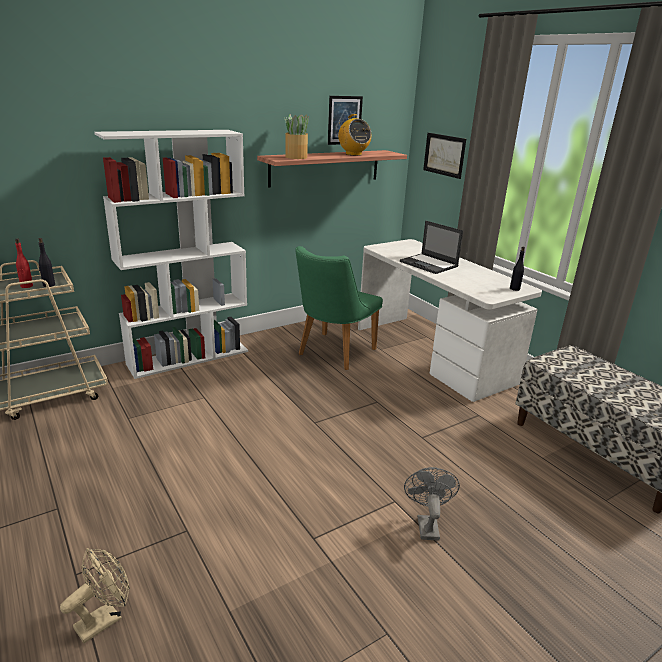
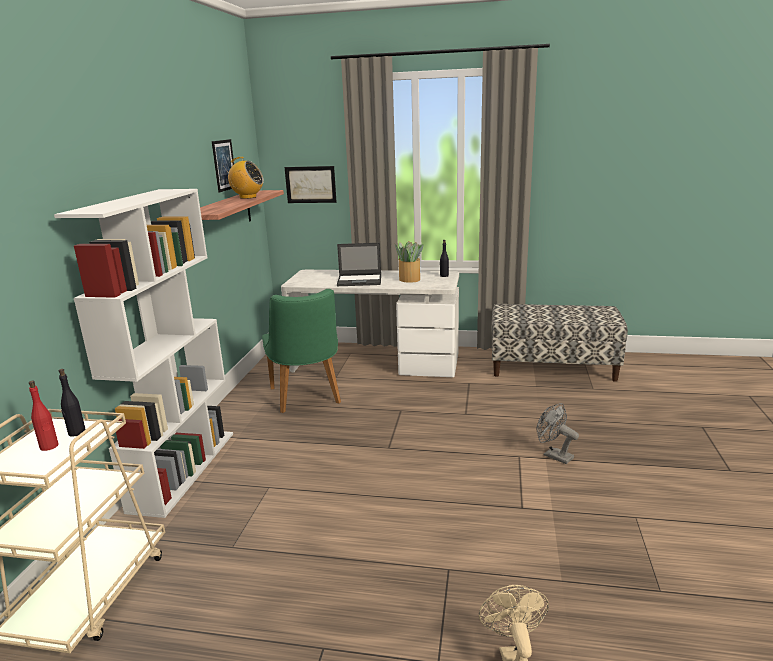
camera: 45 degrees left, 5 degrees down
potted plant [284,114,309,159] -> potted plant moved to [395,241,423,283]

